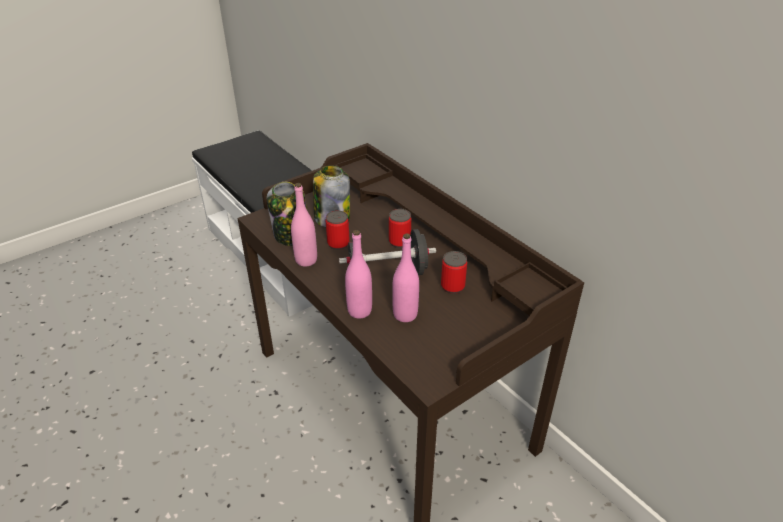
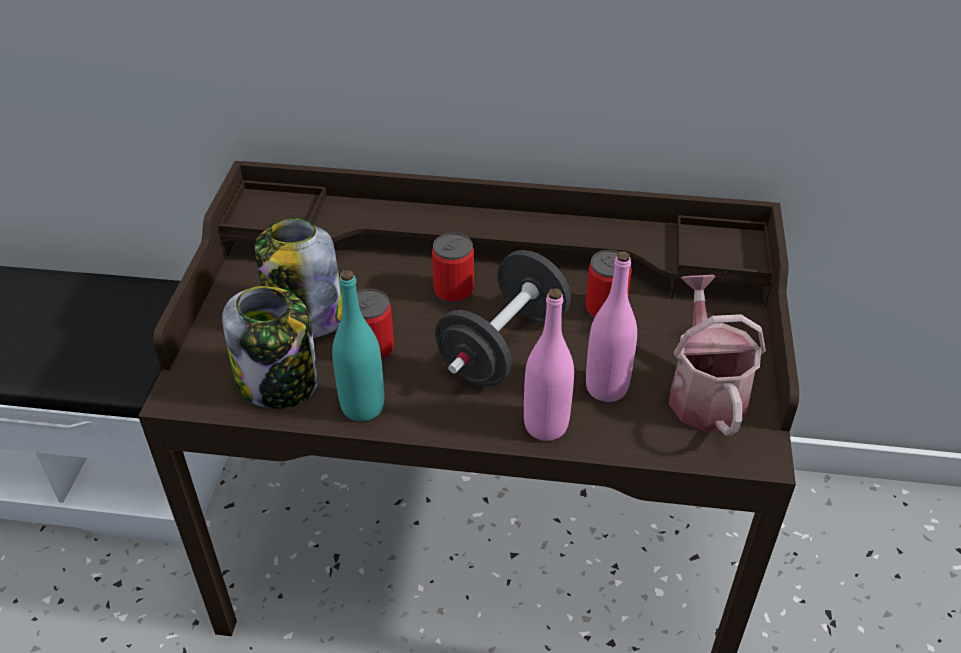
camera: 45 degrees left, 5 degrees up
pink bottle [291,183,317,267] -> turquoise bottle [332,270,384,422]
none -> watering can [669,275,766,436]

